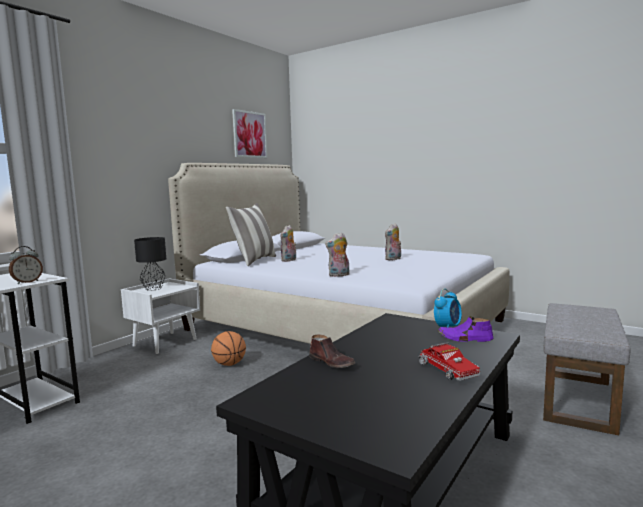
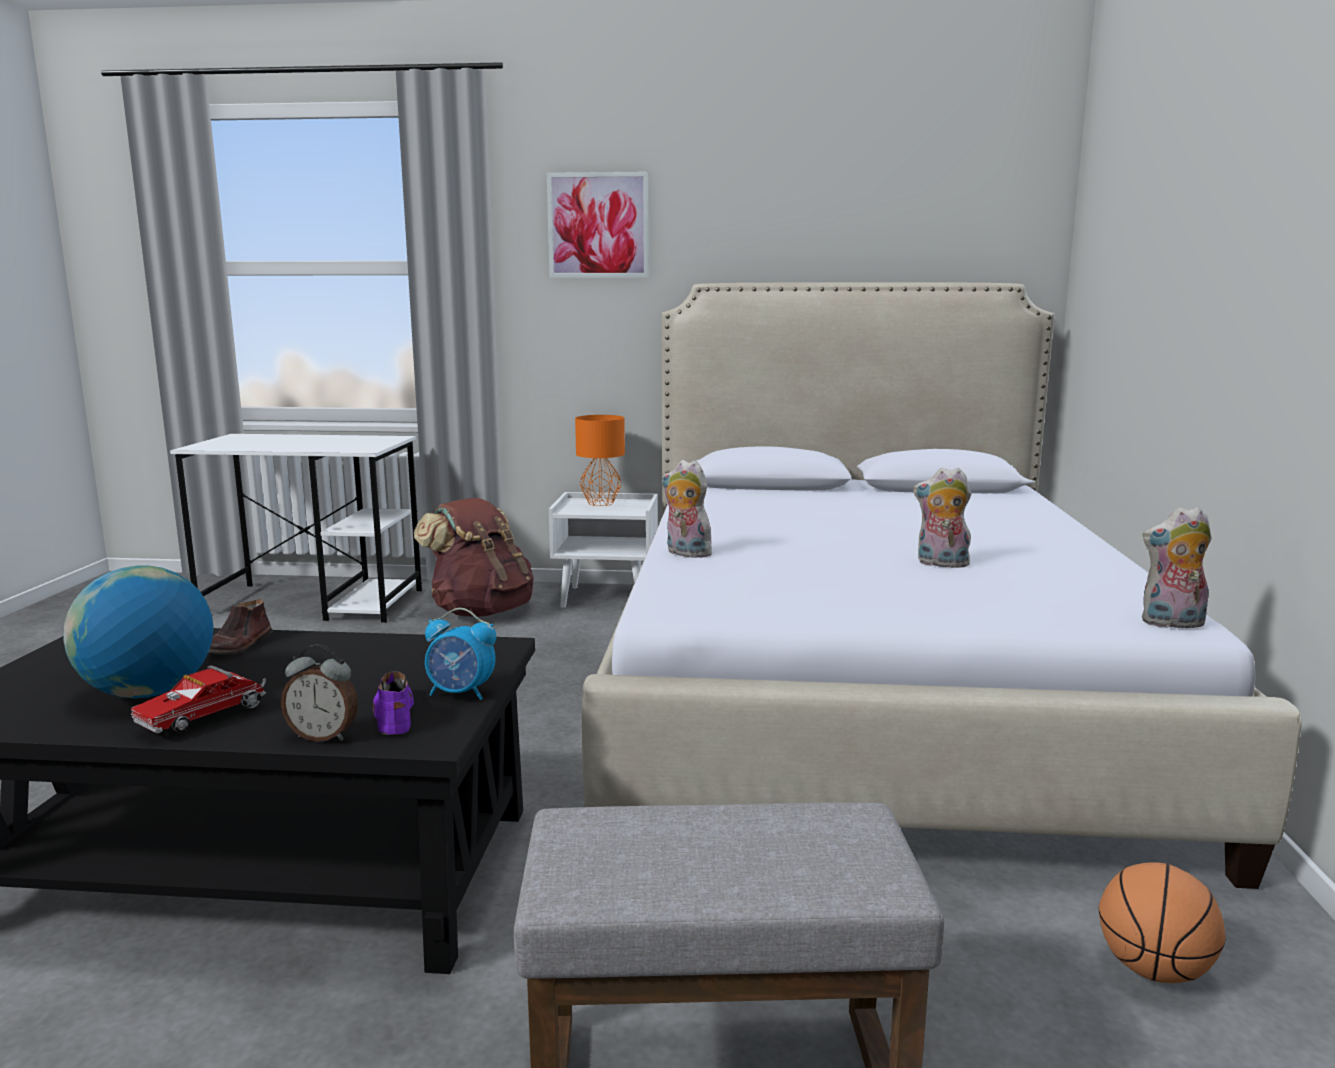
camera: 60 degrees right, 5 degrees up
alarm clock [9,246,43,284] -> alarm clock moved to [281,644,358,742]
black table lamp [134,237,166,291] -> orange table lamp [575,415,625,506]
basketball [211,331,246,366] -> basketball moved to [1099,862,1226,983]
pillow [226,203,276,266] -> none
picture [232,109,267,158] -> picture moved to [547,172,649,278]
plush toy [280,225,296,262] -> plush toy moved to [1142,507,1211,628]
none -> globe [64,566,214,698]
none -> brown backpack [414,498,534,617]

